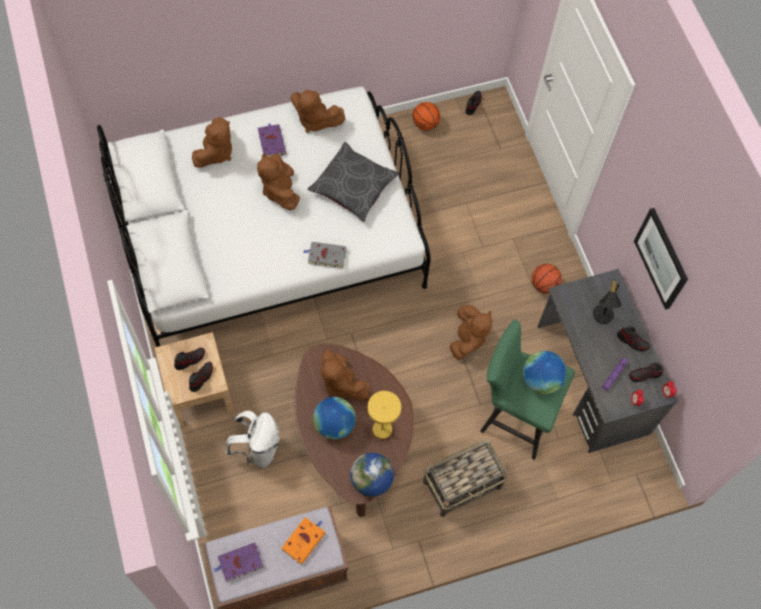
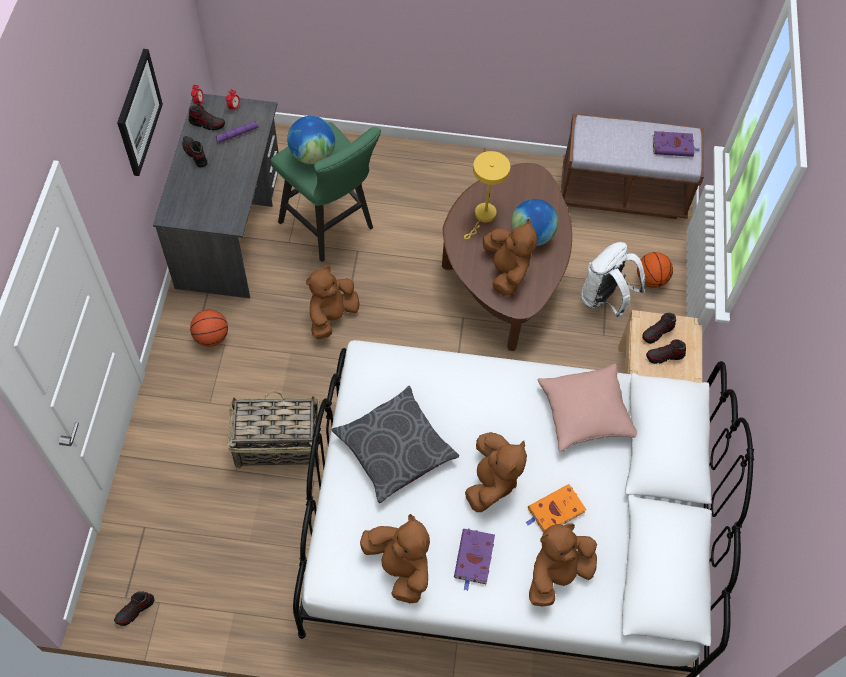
camera: 155 degrees left, 5 degrees down
orange book [282,517,325,564] -> orange book moved to [525,484,586,533]
grey book [303,242,346,268] -> none
globe [350,453,394,497] -> none
basketball [412,102,440,130] -> basketball moved to [637,252,673,288]
basket [423,439,509,517] -> basket moved to [227,391,319,469]
black table lamp [593,281,622,324] -> none
none -> pink pillow [538,364,637,452]

